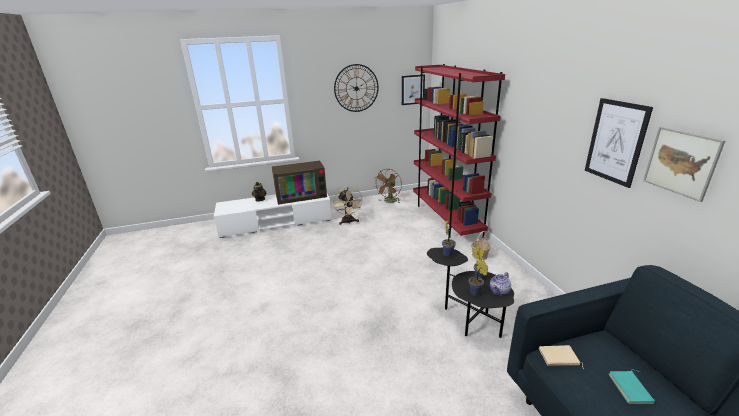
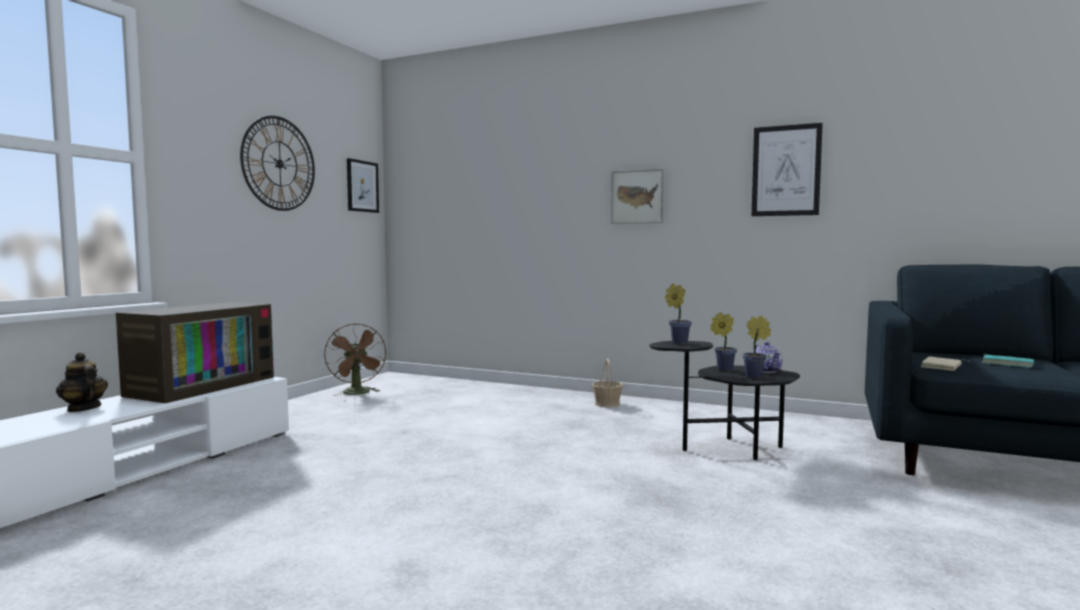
camera: 50 degrees left, 20 degrees down
beige fan [333,187,363,225] -> none
red bookcase [413,64,505,238] -> none
picture [643,127,725,202] -> picture moved to [611,169,664,224]

